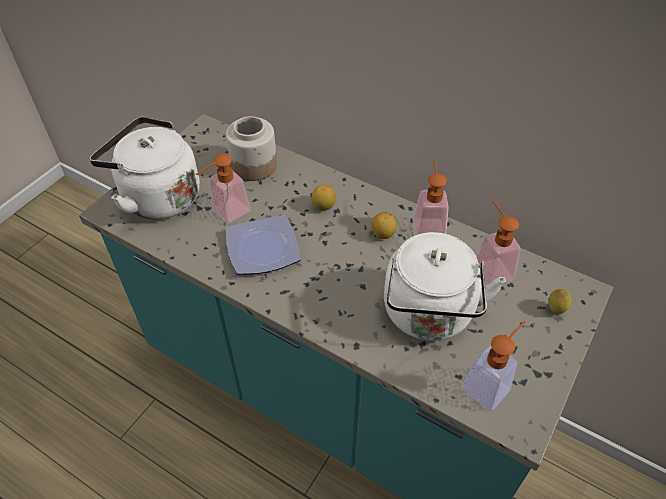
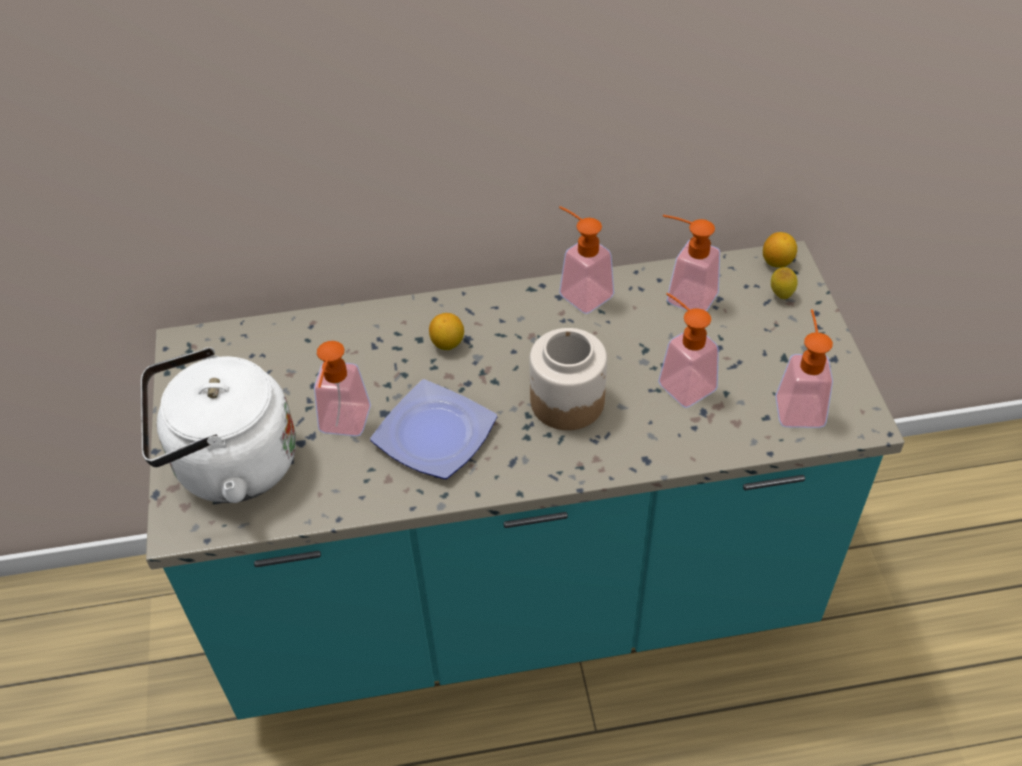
camera: 40 degrees left, 0 degrees up
jar [226,116,277,181] -> jar moved to [530,328,607,430]
lemon [371,212,397,239] -> lemon moved to [763,232,797,268]
white kettle [384,232,506,341] -> soap dispenser [658,293,719,408]

